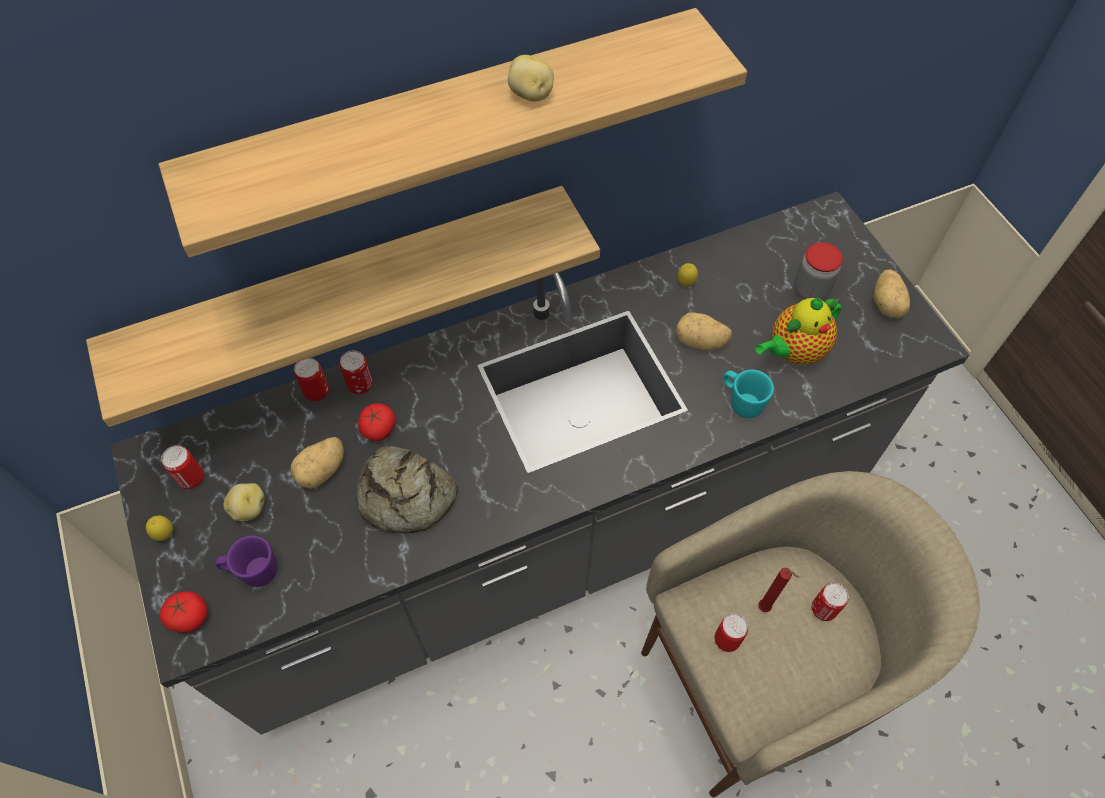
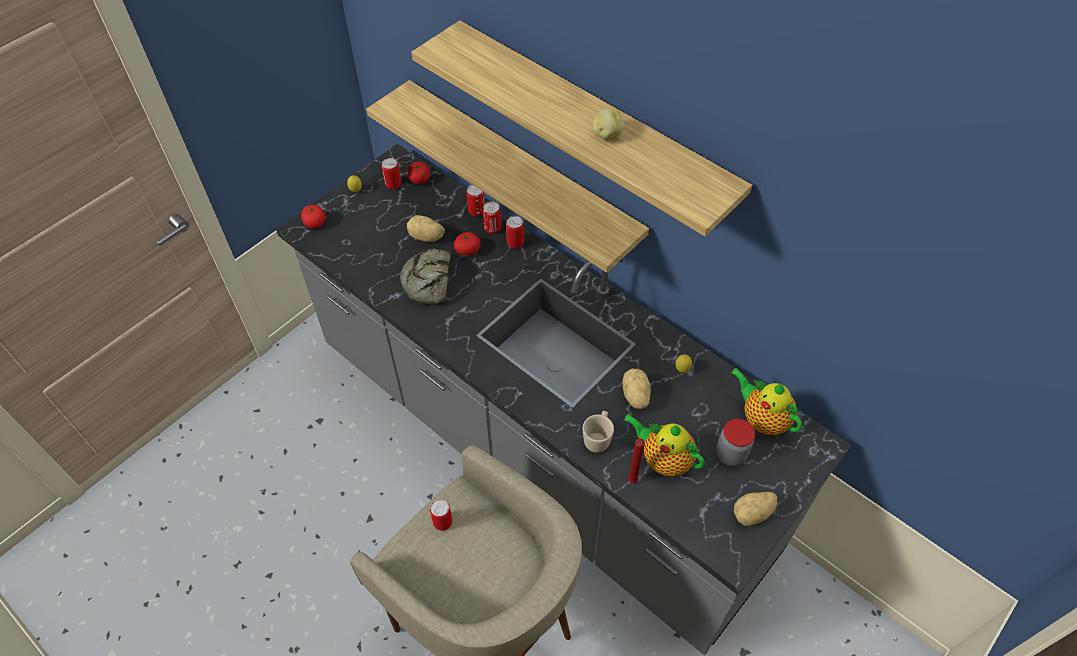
camera: 65 degrees right, 5 degrees down
purple mug [215,535,278,587] -> none
potato [223,483,265,521] -> none
turquoise mug [723,370,774,418] -> beige mug [583,411,614,453]
red candle [758,568,800,612] -> red candle moved to [627,438,645,483]
can [812,583,849,621] -> can moved to [506,216,524,248]
none -> tomato [407,162,430,184]
none -> teapot [731,368,802,435]

